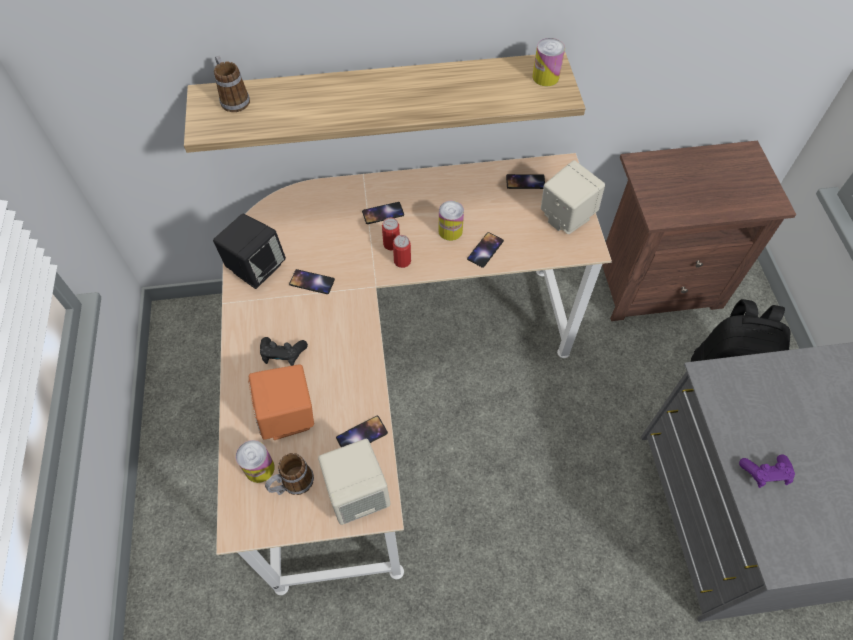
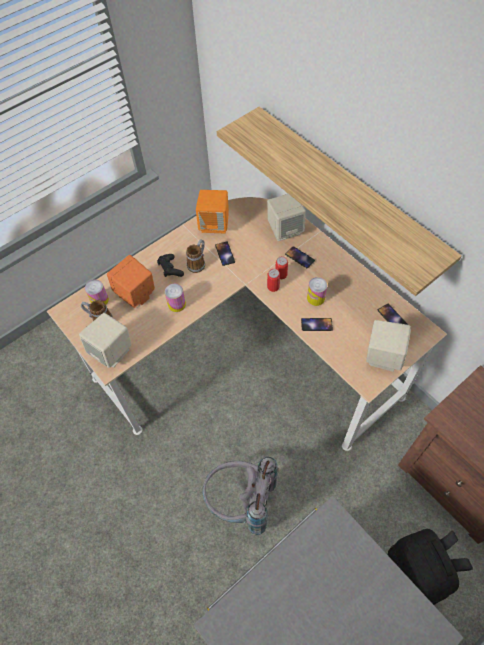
camera: 60 degrees right, 0 degrees up
black speaker [213,214,286,289] -> orange speaker [196,190,229,233]
mug [214,55,250,112] -> mug moved to [186,239,205,273]
phone [336,416,388,447] -> none
can [532,38,565,86] -> can moved to [165,284,186,312]
purple game controller [739,454,795,488] -> none
none -> grey backpack [202,457,279,535]
none -> beige speaker [267,194,306,241]

